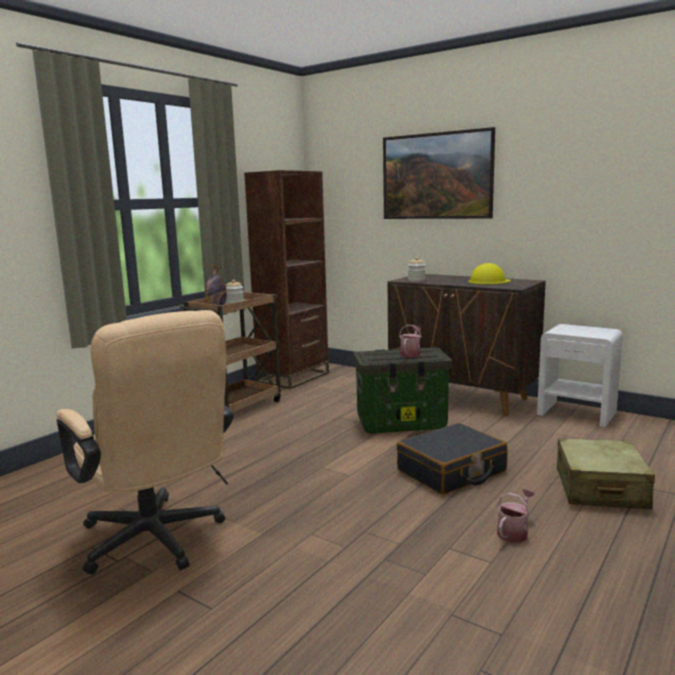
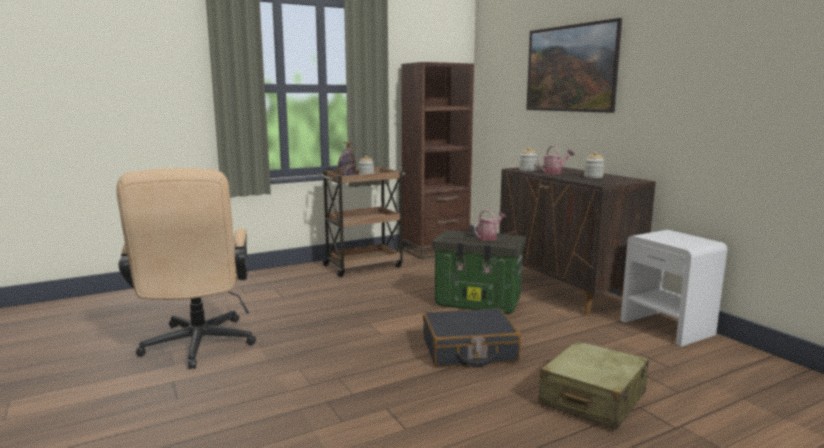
camera: 25 degrees right, 0 degrees up
yellow hard hat [468,263,511,284] -> jar [584,152,605,178]
watering can [497,489,535,543] -> watering can moved to [538,145,574,174]

